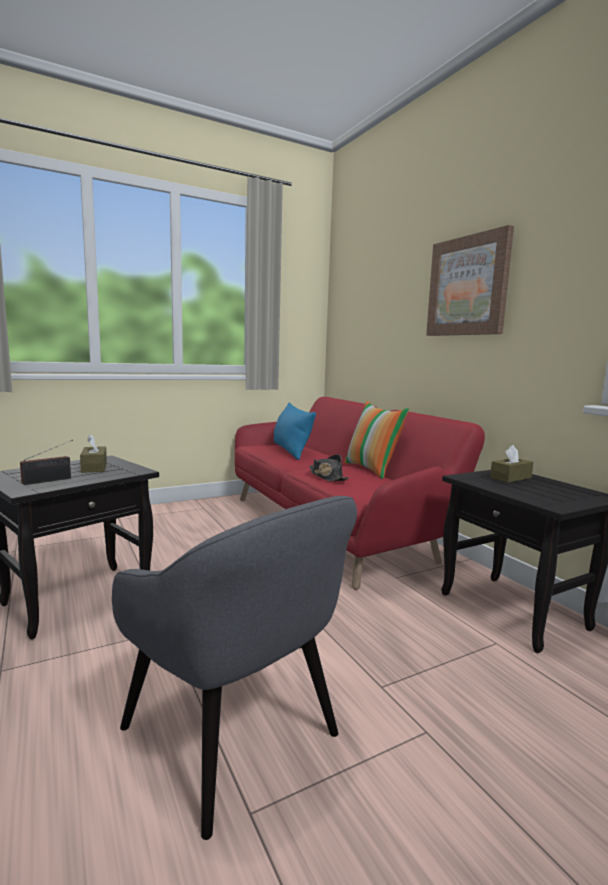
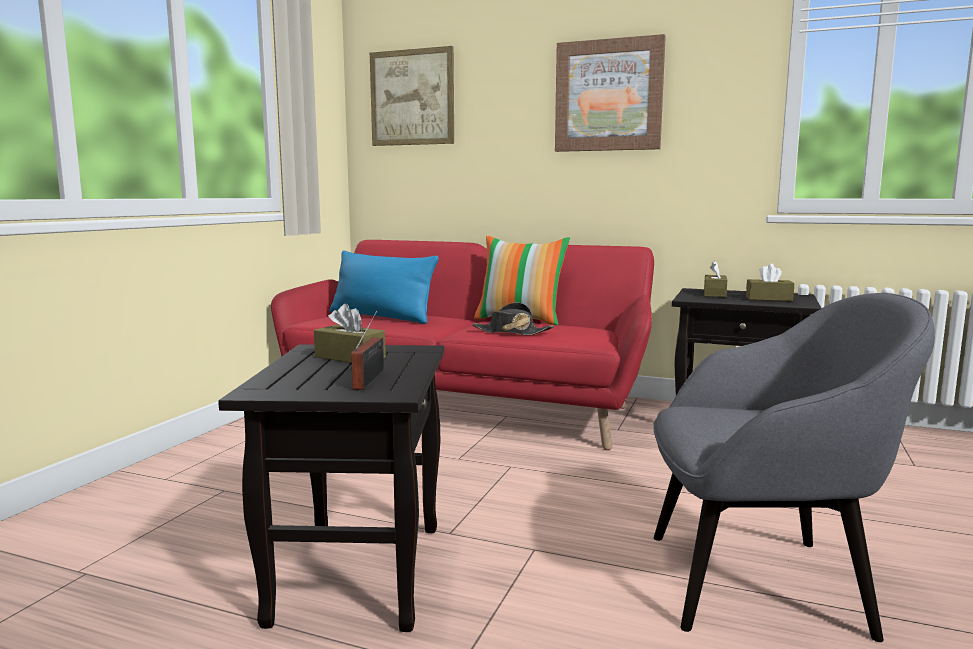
camera: 40 degrees left, 0 degrees up
none -> picture [370,46,454,146]
none -> brown tissue box [746,264,794,301]

